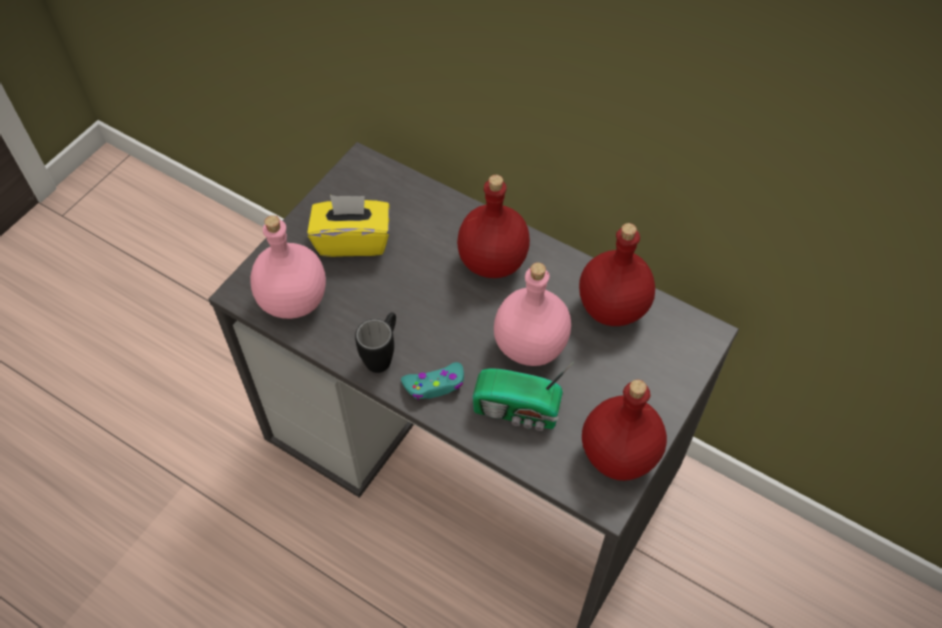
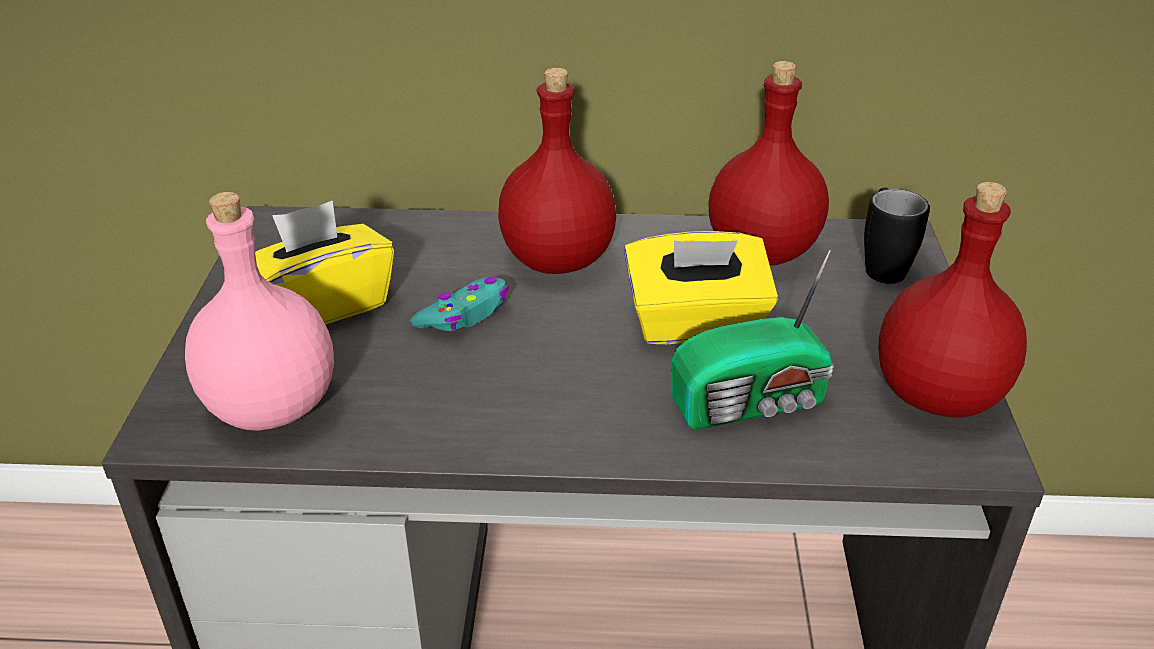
camera: 30 degrees left, 20 degrees down
black mug [355,312,396,373] -> black mug moved to [864,187,930,284]
turquoise game controller [401,362,464,400] -> turquoise game controller moved to [410,277,509,331]
pink bottle [494,262,571,366] -> yellow tissue box [624,231,778,344]

